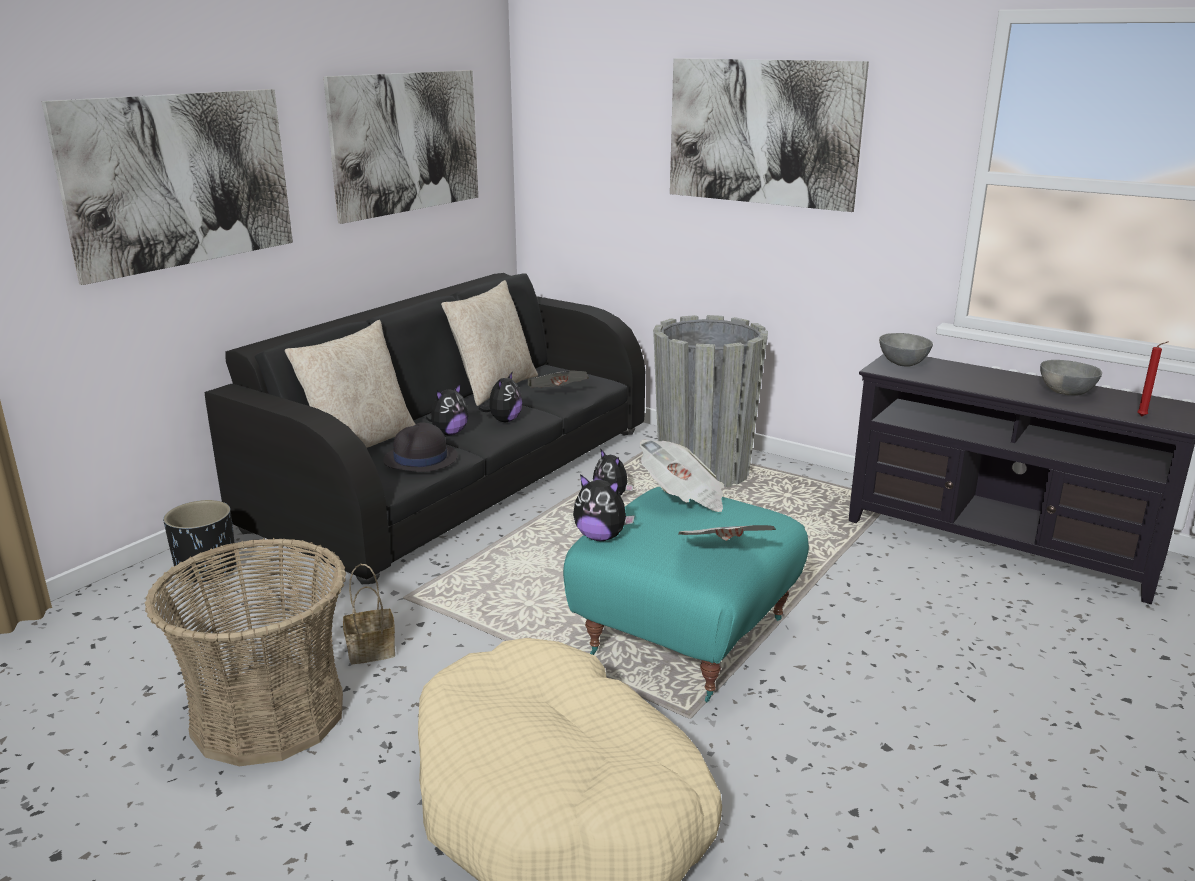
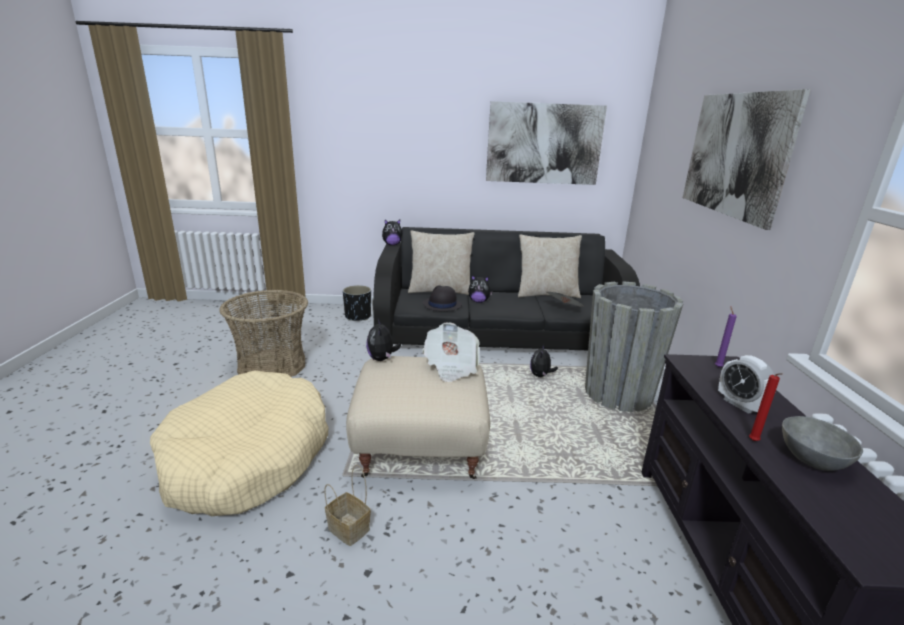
camera: 55 degrees right, 0 degrees up
picture [41,89,293,285] -> none
basket [343,564,395,664] -> basket moved to [324,465,371,546]
plush toy [479,371,522,422] -> plush toy moved to [382,220,402,245]
turquoise ottoman [563,487,809,703] -> beige ottoman [346,356,490,479]
newspaper [678,525,776,541] -> none
grey bowl [879,333,933,367] -> purple candle [715,306,737,368]
red candle [1137,341,1169,416] -> red candle moved to [749,373,783,441]
none -> alarm clock [718,355,774,414]

